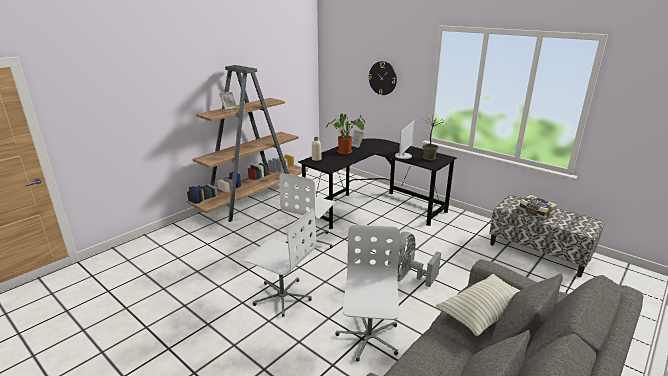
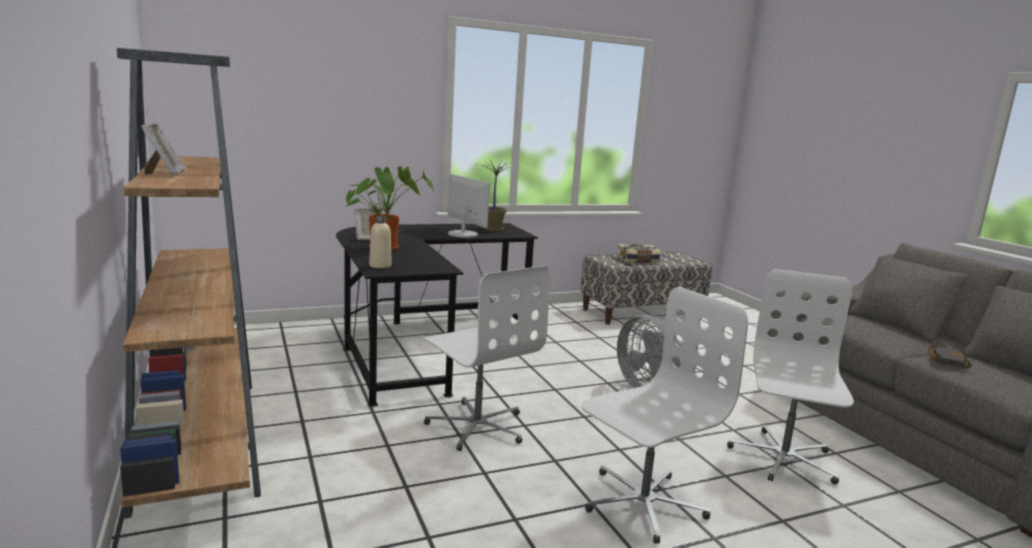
camera: 65 degrees left, 10 degrees down
white office chair [336,224,400,362] -> white office chair turned 75 degrees clockwise [727,269,854,484]
wall clock [368,61,397,95] -> none
pillow [436,274,521,336] -> none
none -> black book [928,345,972,369]

